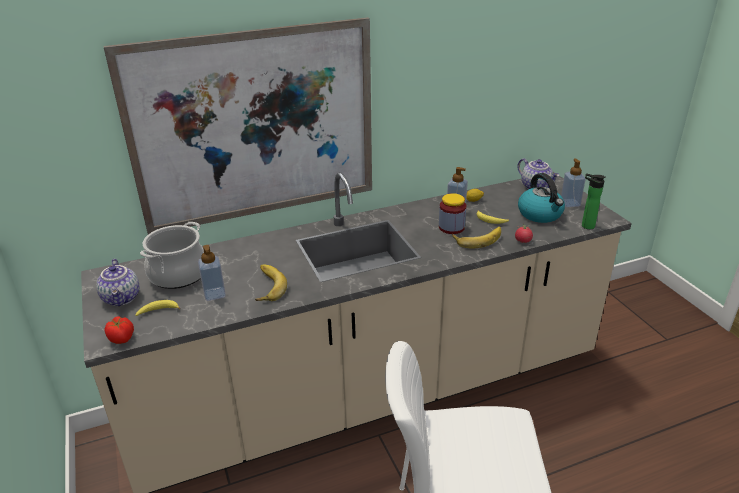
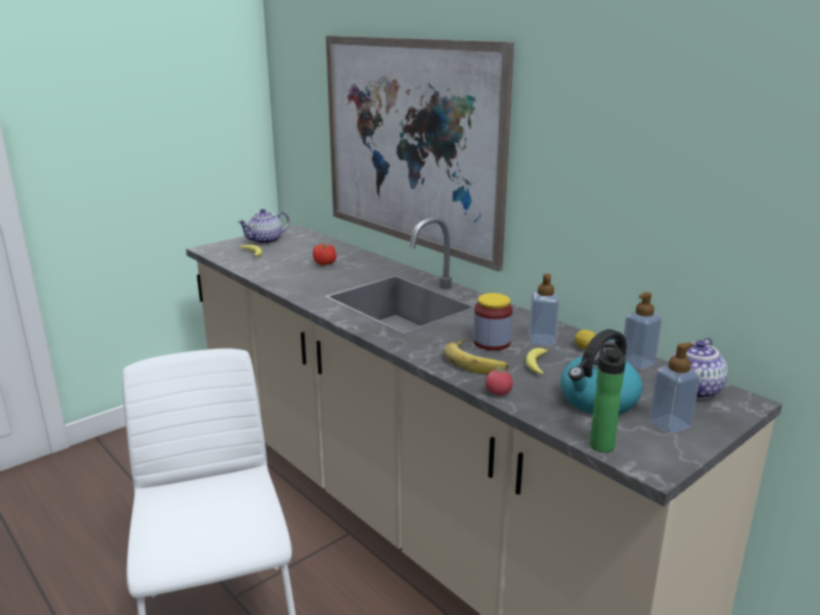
camera: 70 degrees right, 10 degrees down
tomato [105,316,134,344] -> tomato moved to [313,244,336,265]
cooking pot [140,222,204,289] -> none
soap dispenser [198,245,226,301] -> soap dispenser moved to [624,292,662,370]
banana [255,264,287,301] -> none

